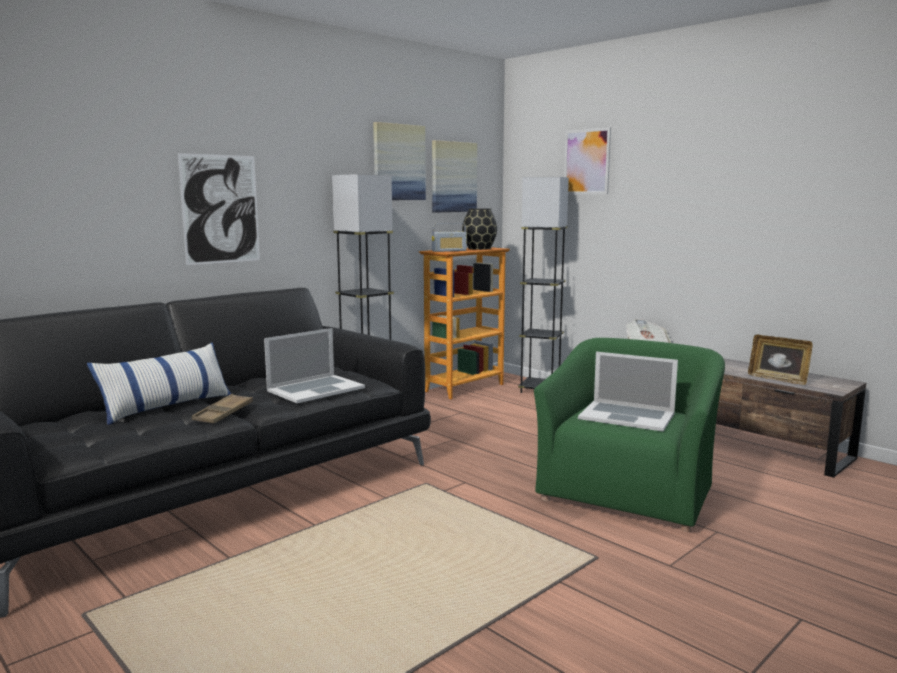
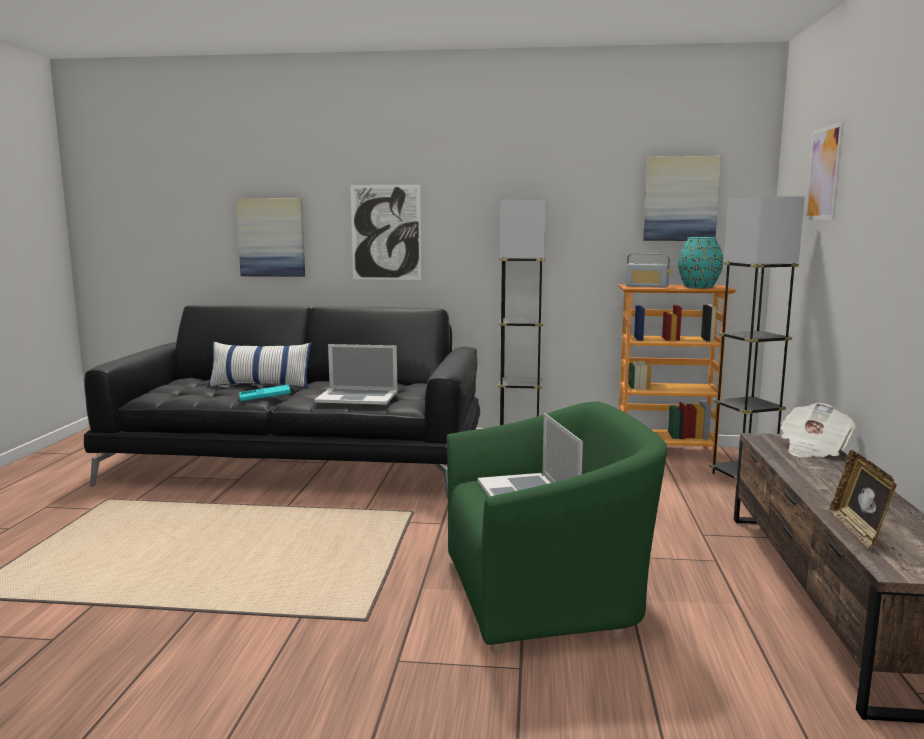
camera: 50 degrees right, 0 degrees up
brown tray [192,394,253,424] -> turquoise tray [239,384,291,401]
picture [373,122,426,200] -> picture moved to [236,198,305,277]
black vase [462,208,497,250] -> turquoise vase [678,237,723,288]

